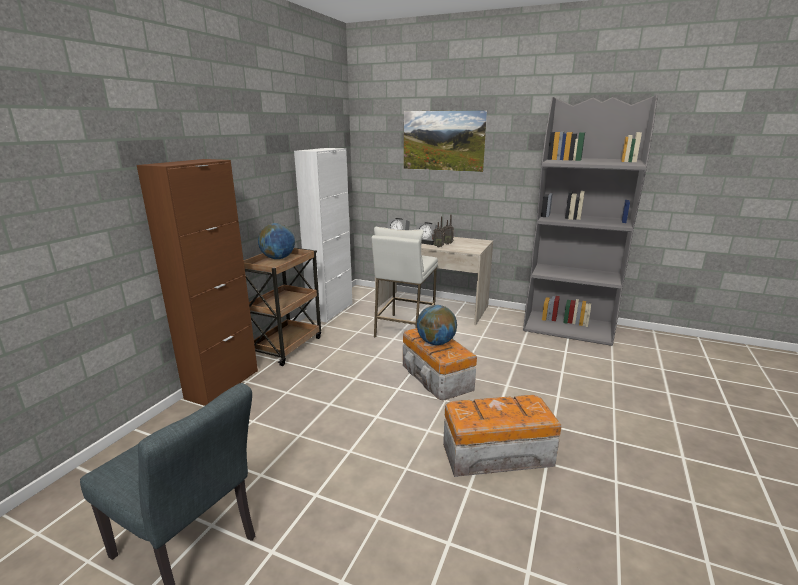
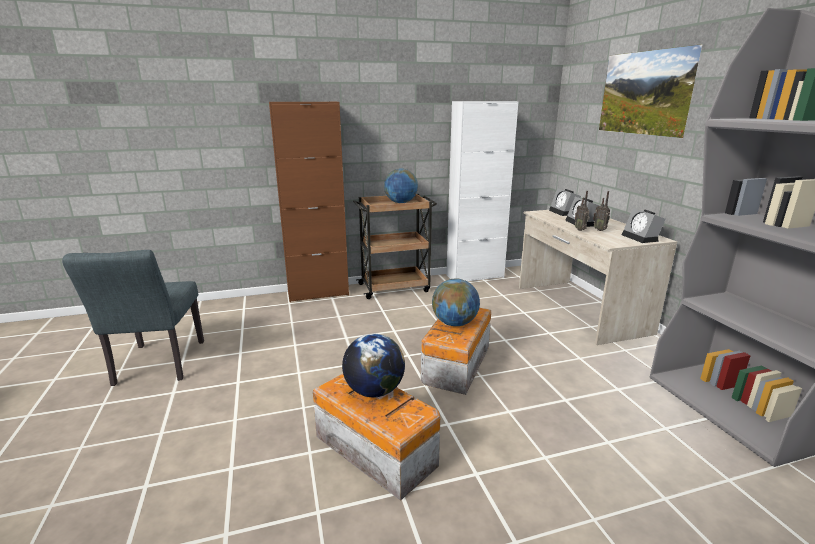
camera: 50 degrees right, 0 degrees up
white stool [371,227,438,337] -> none
none -> globe [342,334,405,397]
none -> alarm clock [622,208,666,243]

